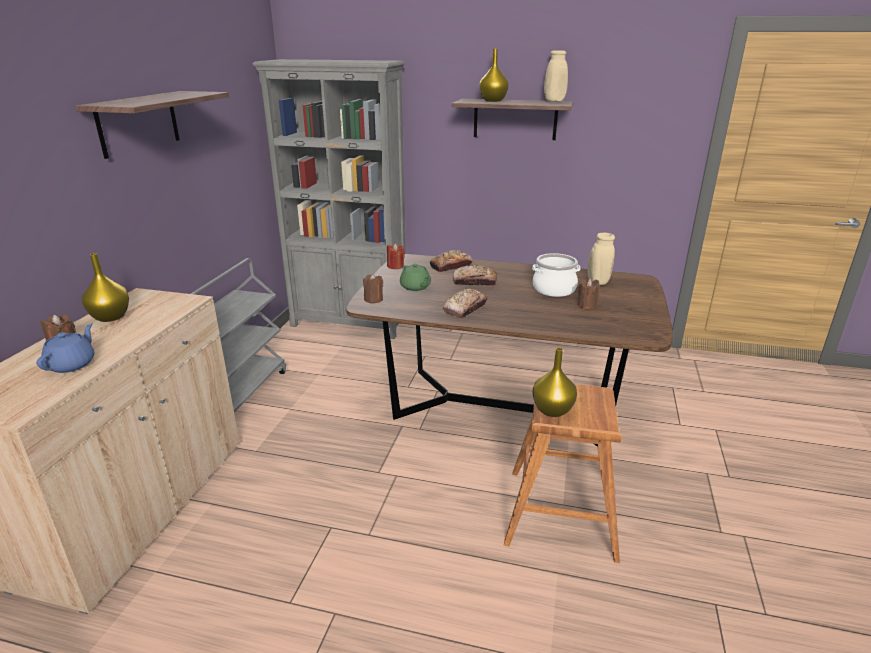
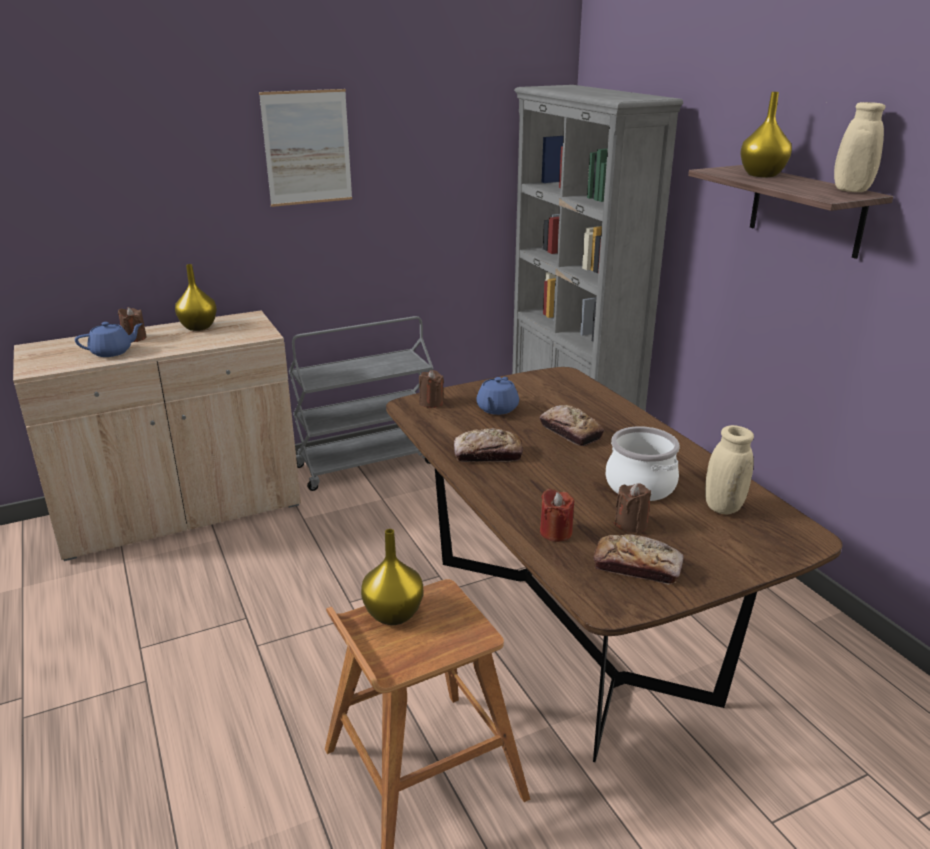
camera: 50 degrees right, 0 degrees up
shelf [75,91,229,159] -> picture [259,89,352,207]
red candle [387,243,405,269] -> red candle moved to [540,489,574,542]
green teapot [400,264,431,291] -> blue teapot [476,377,519,415]
bread [430,250,473,272] -> bread moved to [594,534,684,585]

